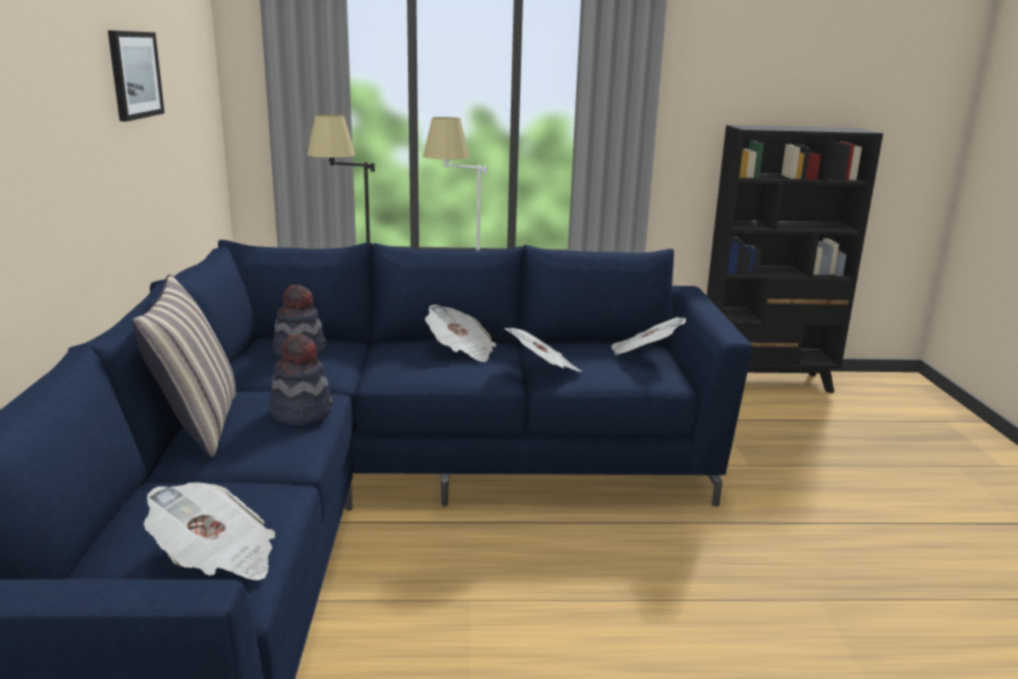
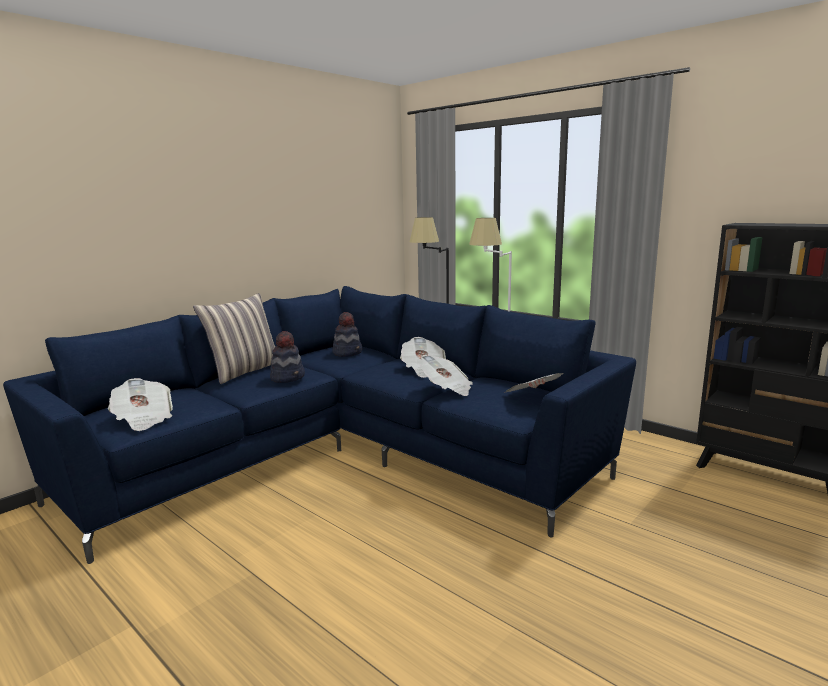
camera: 45 degrees right, 5 degrees down
picture [108,30,165,121] -> none

